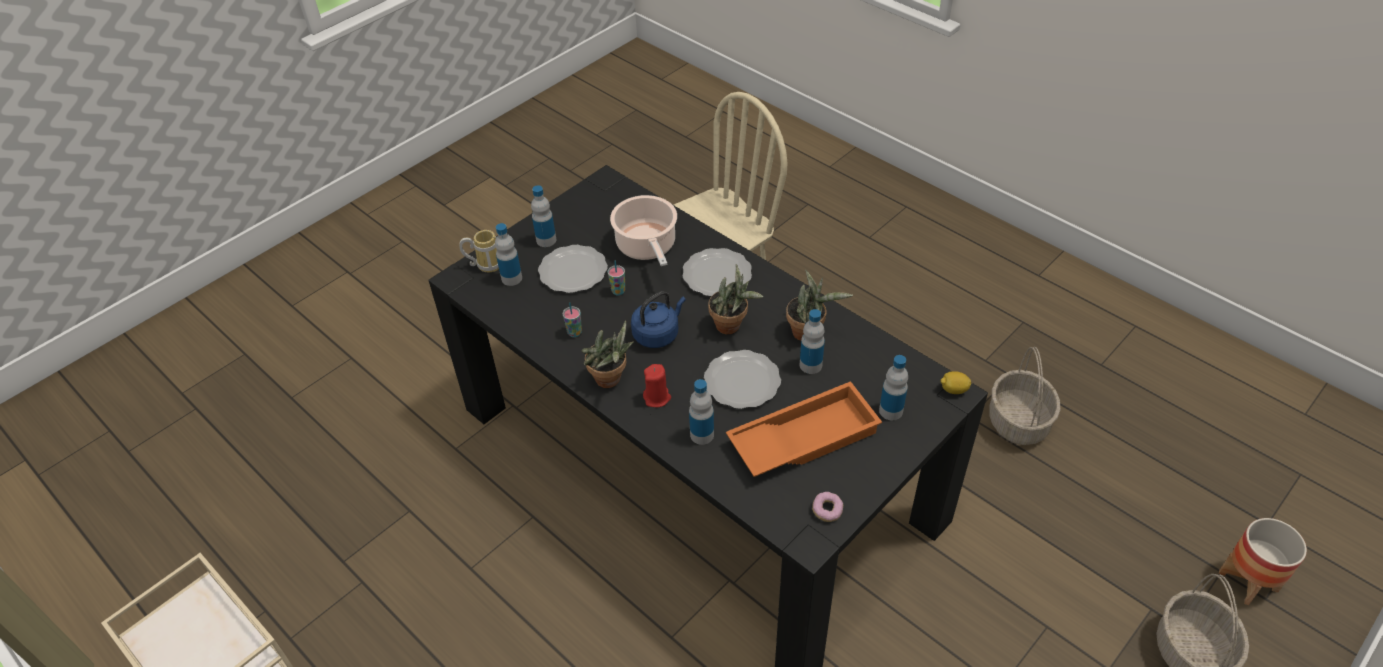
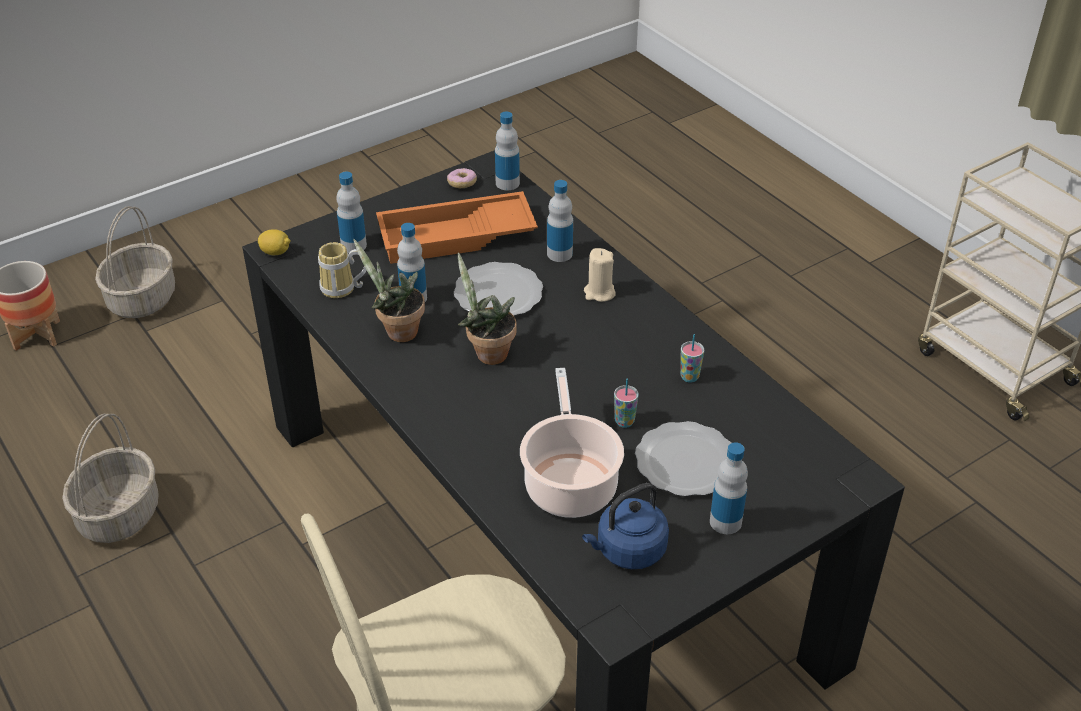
camera: 170 degrees left, 5 degrees down
mug [459,230,499,272] -> mug moved to [318,242,367,298]
bottle [495,223,522,286] -> bottle moved to [495,112,520,190]
potted plant [582,320,634,388] -> none
blue kettle [631,291,686,348] -> blue kettle moved to [582,483,669,569]
red candle [643,364,671,407] -> beige candle [584,248,616,302]
plate [682,248,752,296] -> none

